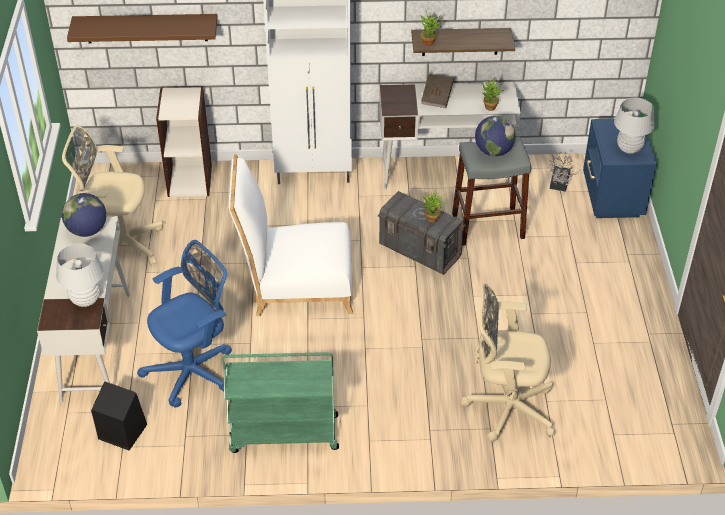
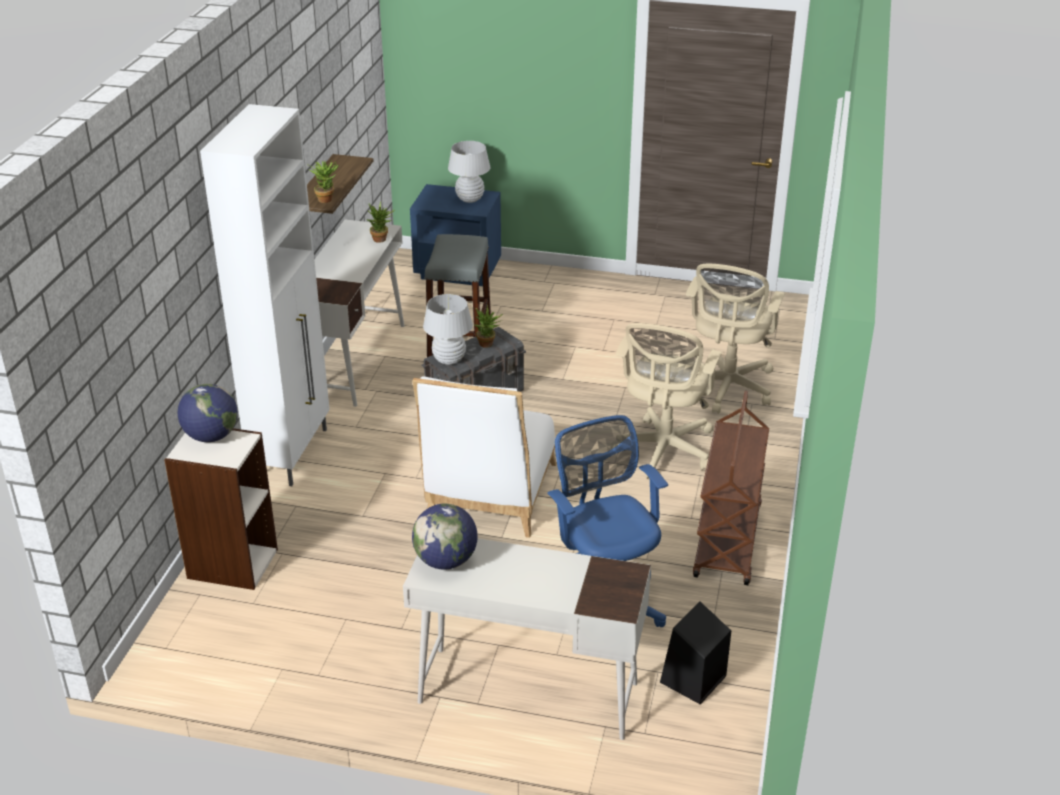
camera: 75 degrees left, 10 degrees down
white table lamp [56,243,104,307] -> white table lamp moved to [423,294,473,365]
beige office chair [62,126,163,266] -> beige office chair moved to [612,323,722,479]
brown shelf [67,14,217,43] -> none
green cart [222,352,339,453] -> brown cart [693,391,769,585]
brown book [421,74,454,108] -> none
globe [475,115,516,156] -> globe moved to [177,384,238,442]
potted plant [547,152,577,192] -> none

